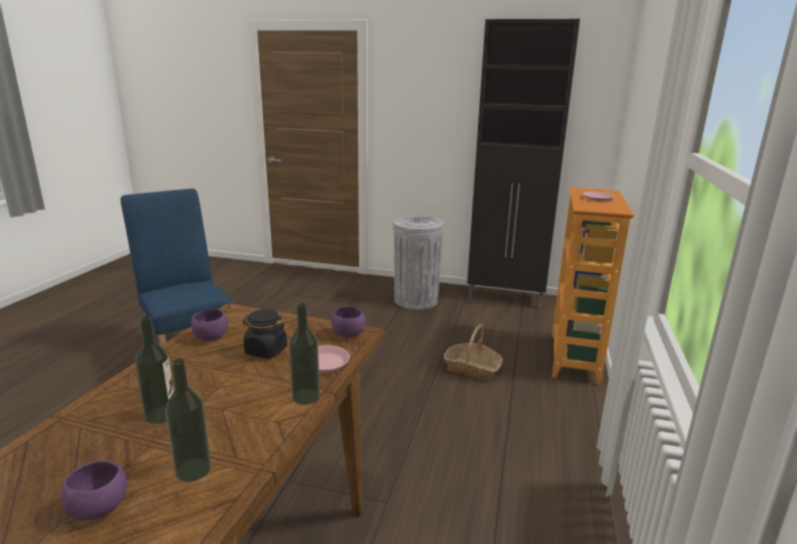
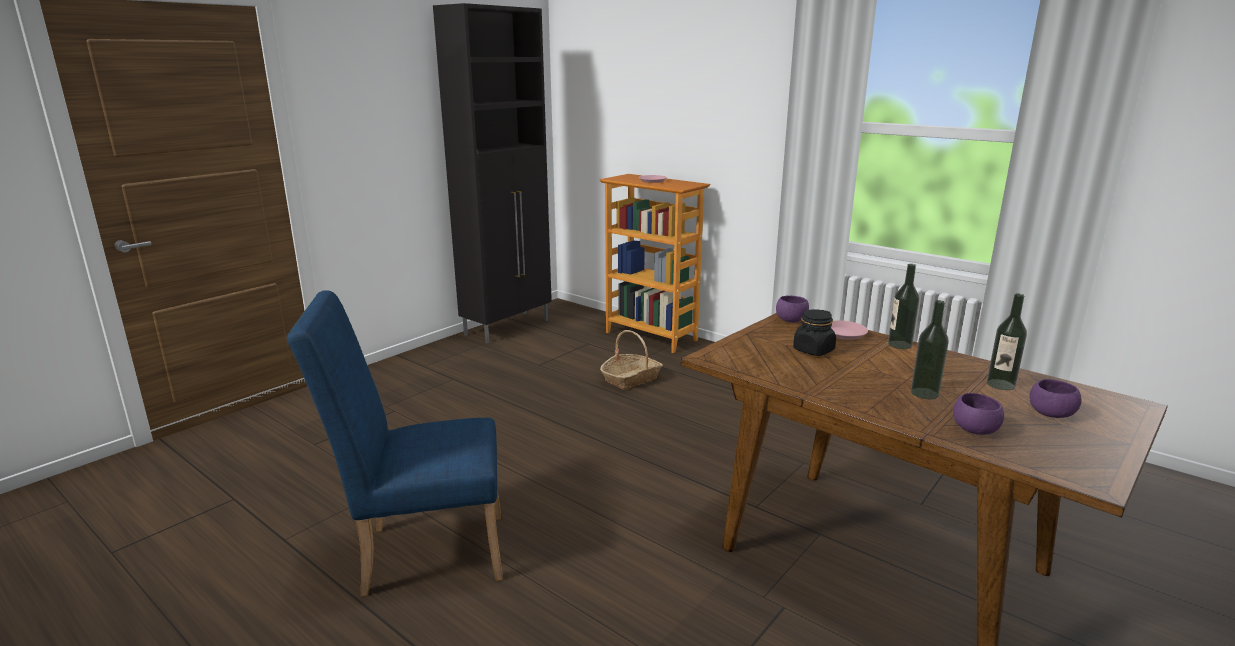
camera: 65 degrees left, 0 degrees up
purple bowl [191,309,228,341] -> purple bowl moved to [953,393,1004,435]
grey trash can [393,216,444,310] -> none

